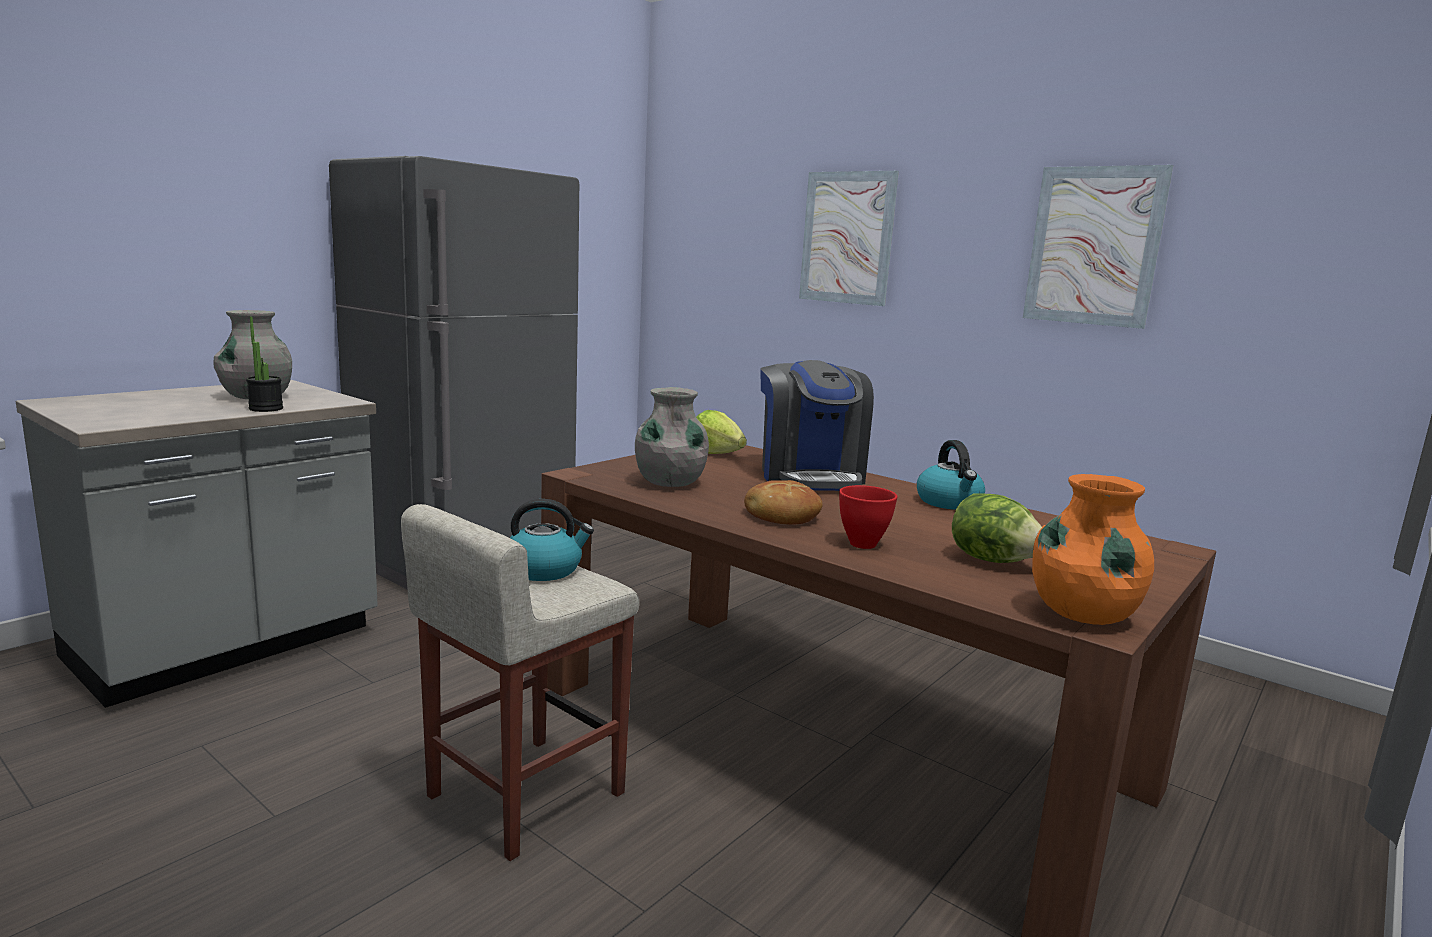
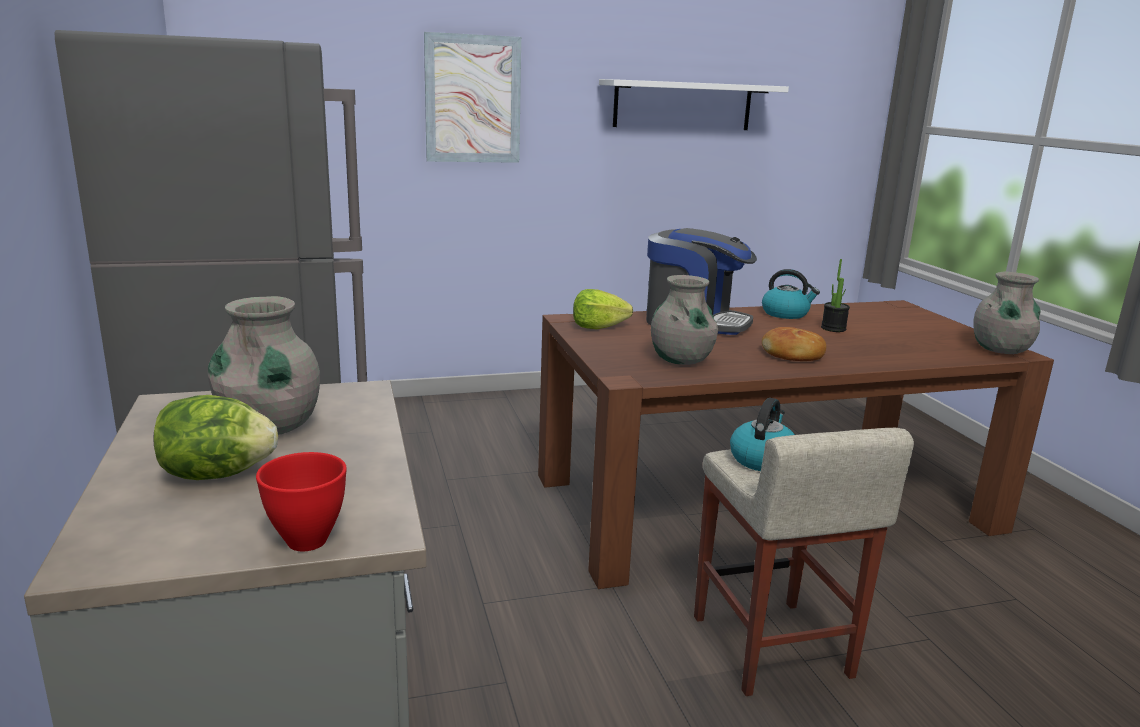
camera: 55 degrees left, 5 degrees up
potted plant [246,317,283,412] -> potted plant moved to [821,259,850,332]
red bowl [839,485,897,549] -> red bowl moved to [256,452,347,551]
lettuce [952,493,1042,563] -> lettuce moved to [153,395,278,480]
picture [1023,165,1173,329] -> white shelf [599,79,789,130]
orange vase [1032,474,1154,625] -> grey vase [974,272,1041,354]

